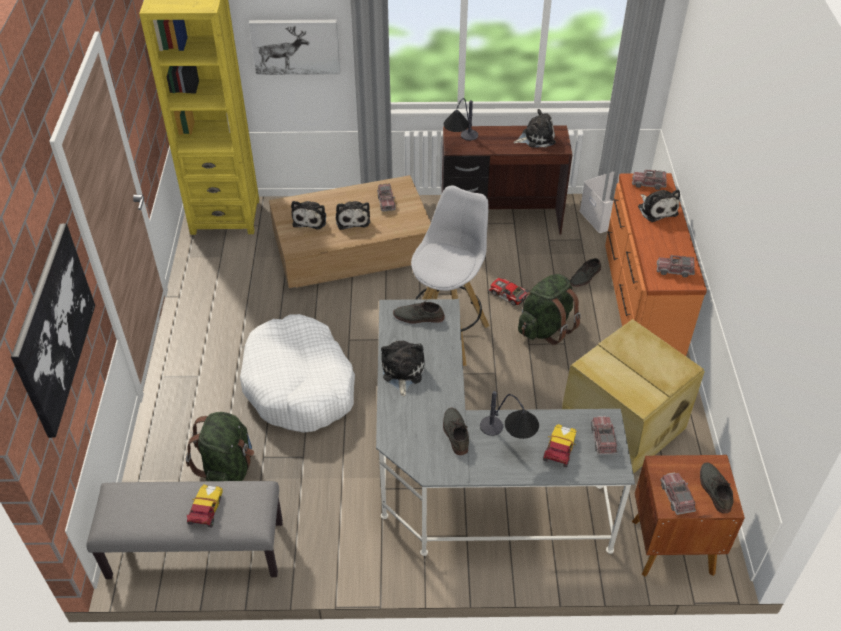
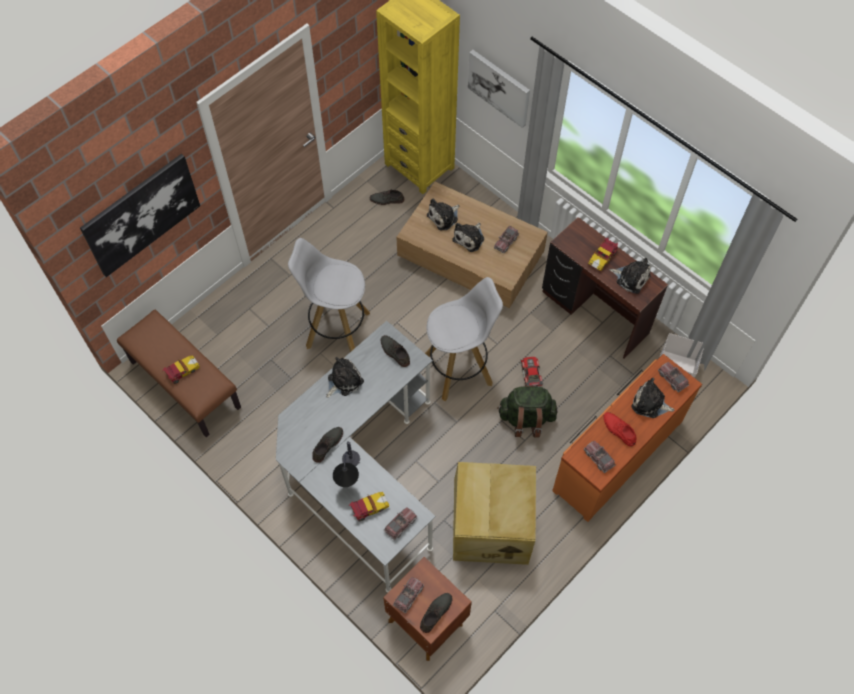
camera: 45 degrees right, 15 degrees up
grey bench [86,481,283,579] -> brown bench [117,310,241,437]
green backpack [186,412,254,481] -> none
white dog bed [240,314,355,433] -> white stool [288,238,370,352]
table lamp [444,98,478,141] -> none
grey shoe [570,258,601,287] -> grey shoe moved to [370,190,404,205]
plush toy [638,190,680,222] -> plush toy turned 90 degrees clockwise [631,378,675,418]
none -> toy car [588,237,618,271]
none -> red shoe [603,412,637,446]

